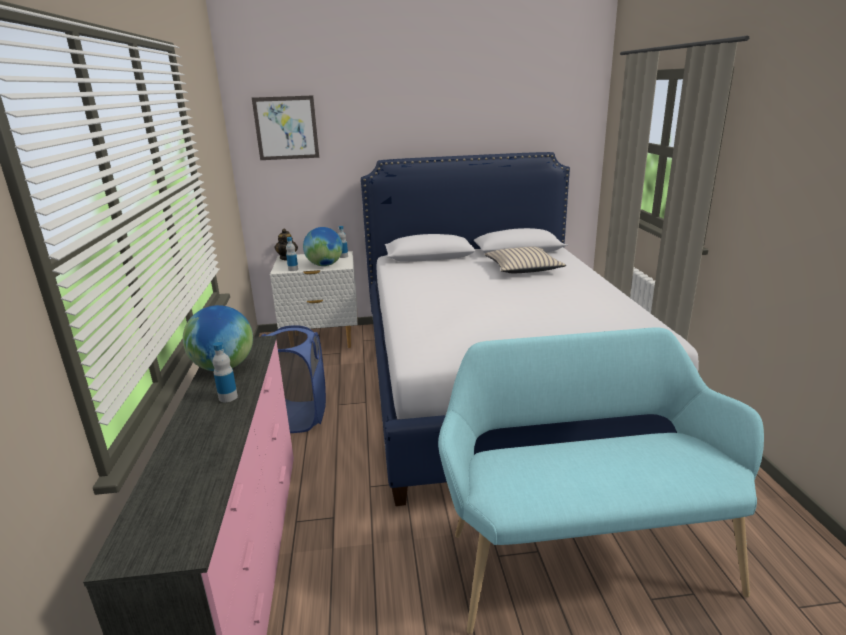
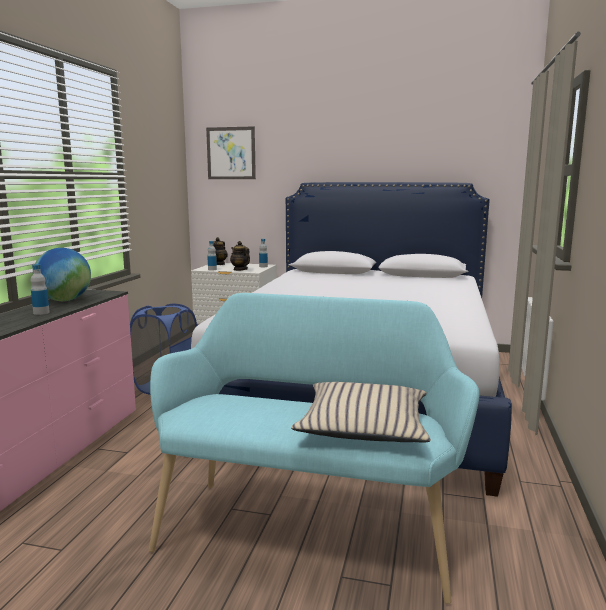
camera: 20 degrees right, 10 degrees down
globe [303,227,343,266] -> teapot [230,241,250,271]
beige pillow [484,247,566,273] -> beige pillow moved to [291,382,431,443]

